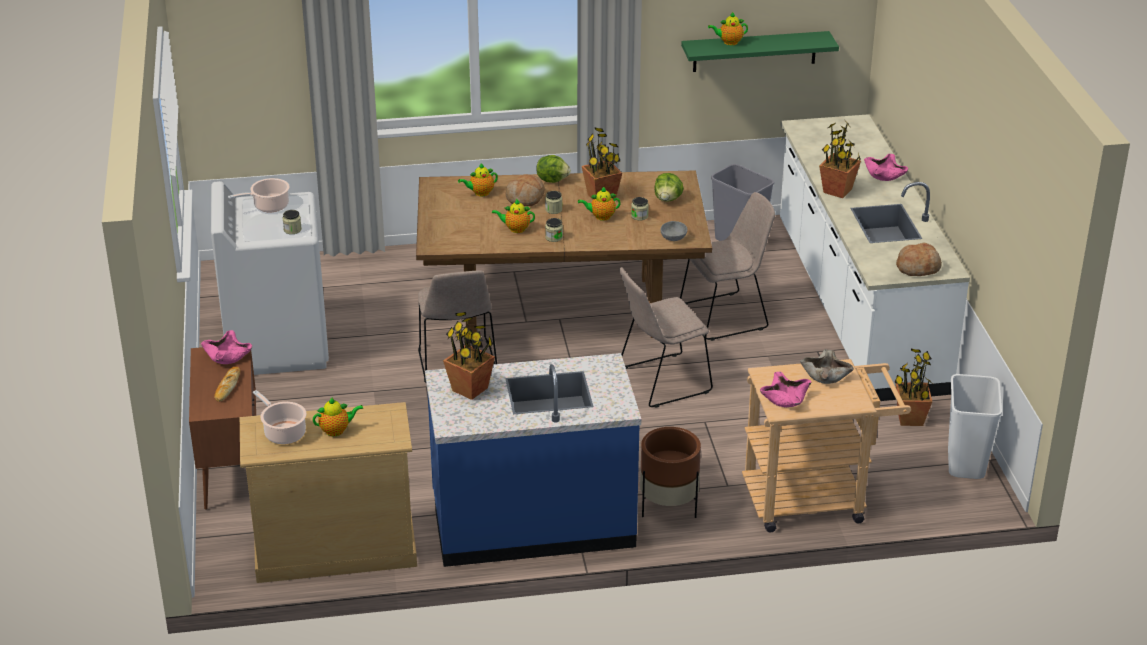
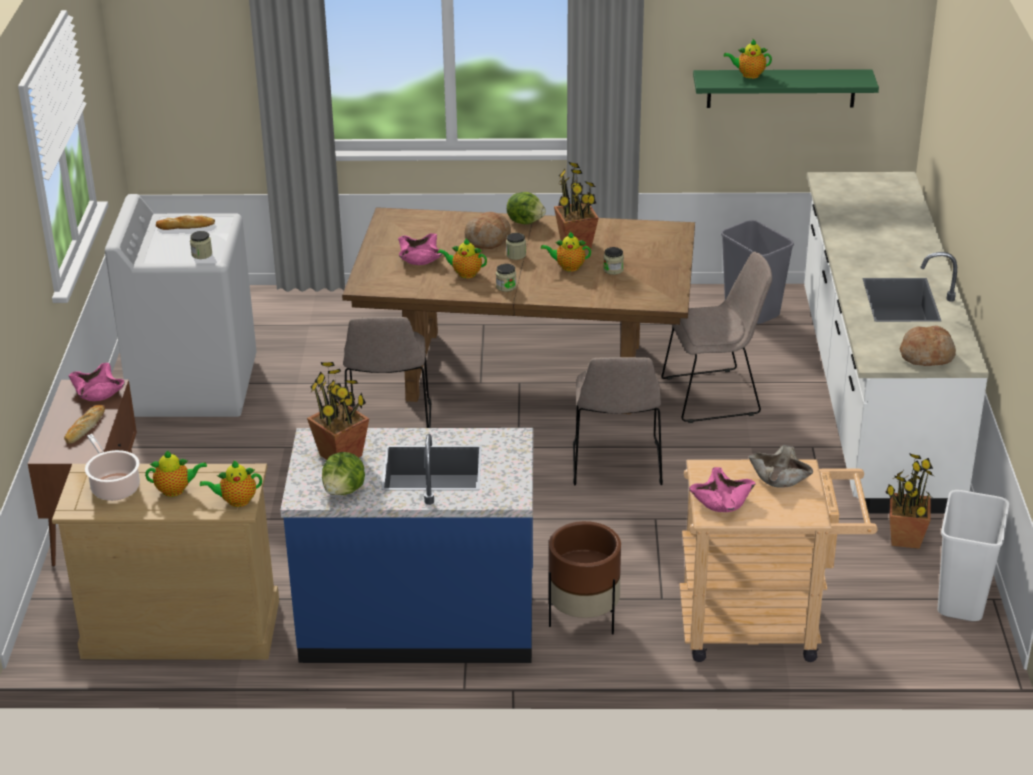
camera: 10 degrees right, 0 degrees up
cooking pot [228,178,290,212] -> bread [156,215,215,230]
teapot [458,163,498,197] -> teapot moved to [200,460,262,507]
beige chair [620,267,713,408] -> beige chair turned 75 degrees counterclockwise [573,357,663,485]
lettuce [654,173,684,201] -> lettuce moved to [322,452,365,495]
grey bowl [660,221,687,241] -> none
potted plant [819,122,861,198] -> none
pink bowl [864,154,908,181] -> pink bowl moved to [398,233,442,265]

